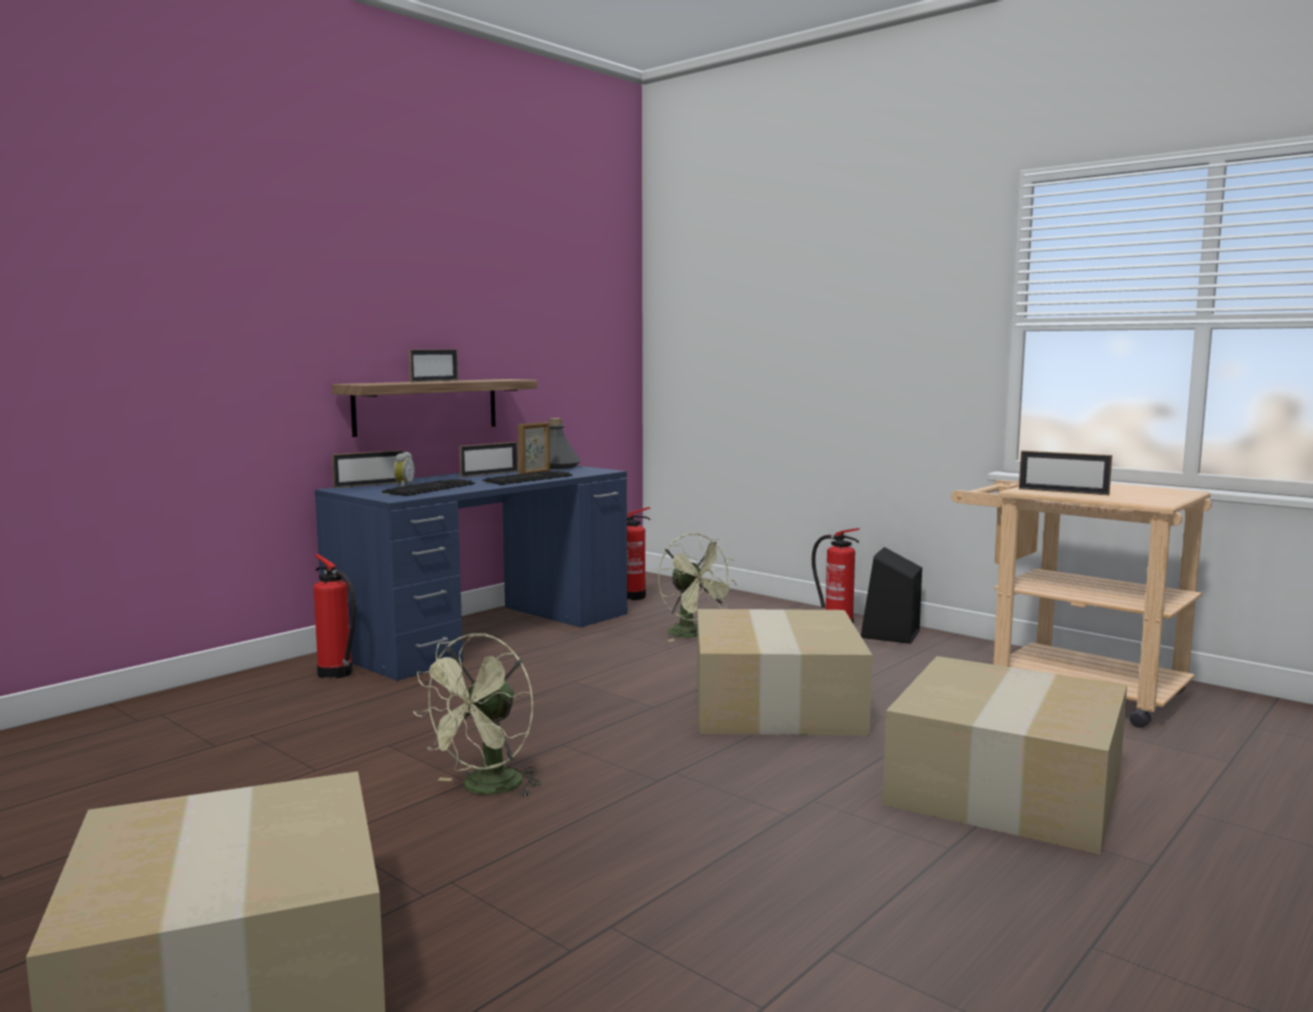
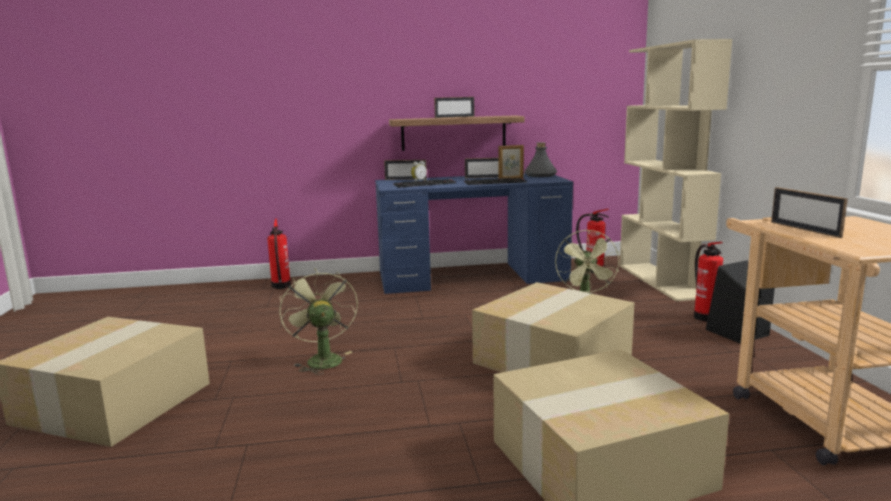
camera: 40 degrees right, 5 degrees up
fire extinguisher [313,554,356,678] -> fire extinguisher moved to [267,219,291,289]
green fan [413,633,542,797] -> green fan turned 90 degrees clockwise [279,268,358,375]
none -> beige bookcase [620,39,732,302]

